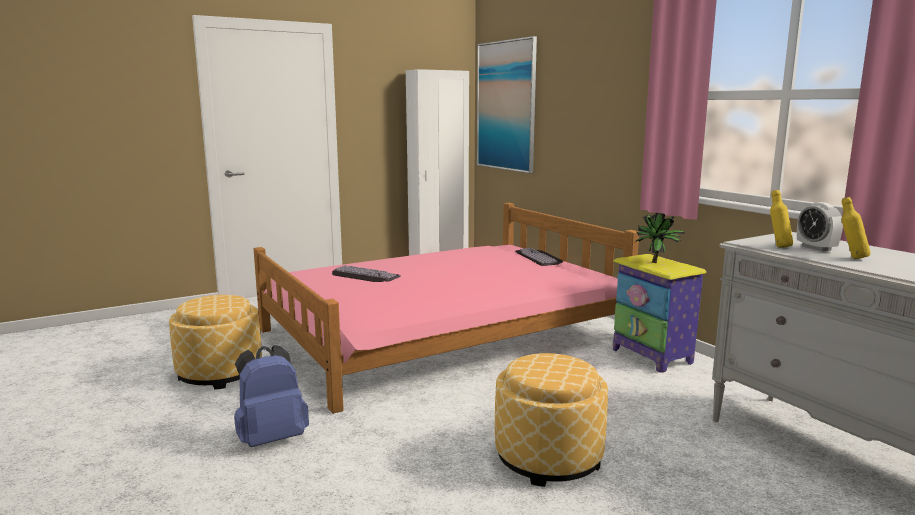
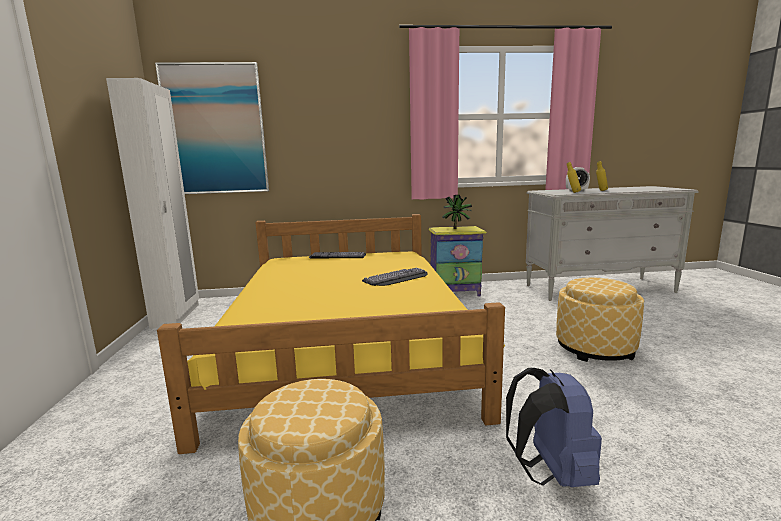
camera: 65 degrees left, 0 degrees up
pink bed [254,203,639,414] -> yellow bed [157,214,505,454]
keyboard [332,265,401,282] -> keyboard moved to [362,268,428,286]

